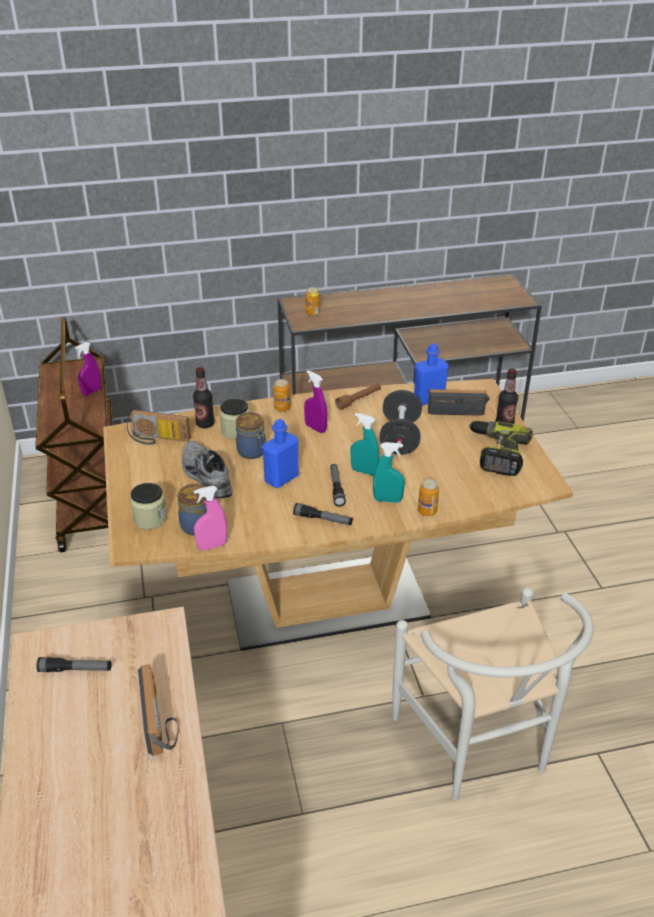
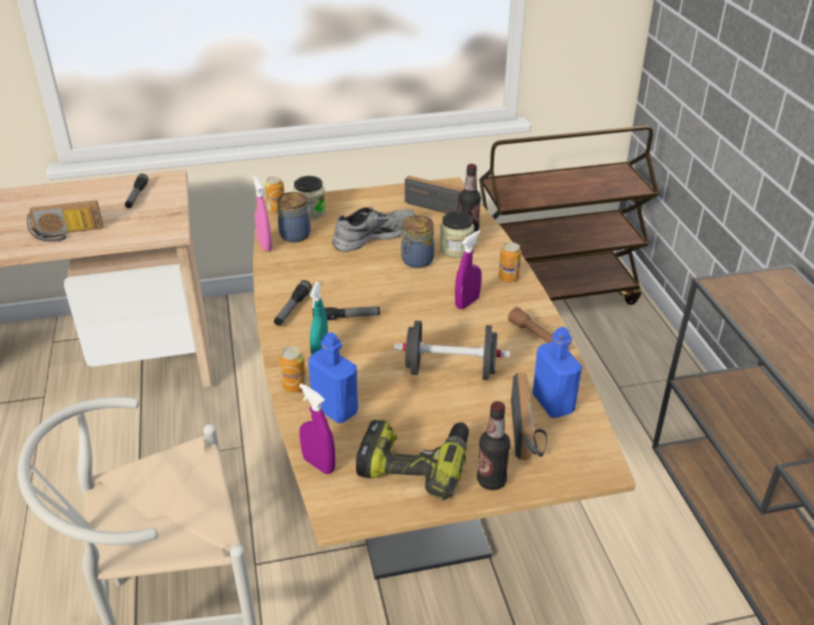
camera: 90 degrees right, 0 degrees up
purple spray bottle [75,342,101,395] -> purple spray bottle moved to [299,384,336,474]
radio [127,410,191,445] -> radio turned 105 degrees clockwise [405,176,463,214]
blue bottle [262,419,299,488] -> blue bottle moved to [308,332,358,423]
can [306,287,320,316] -> can moved to [265,176,285,213]
turquoise spray bottle [350,413,379,476] -> none

